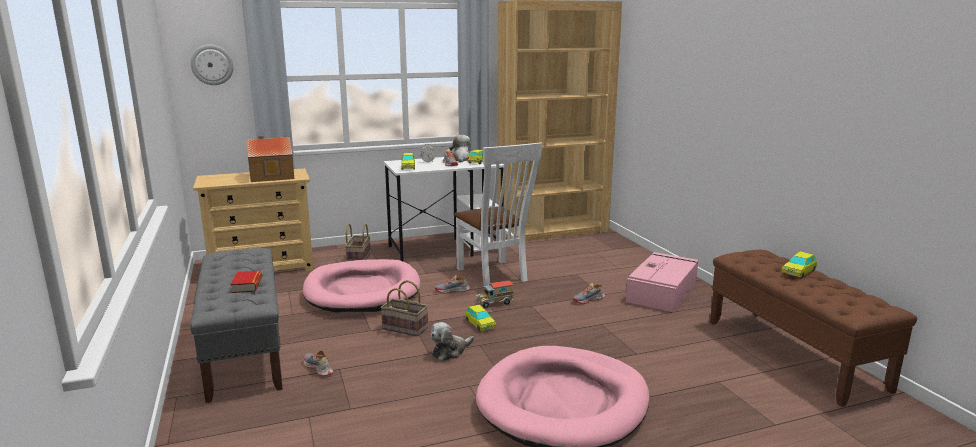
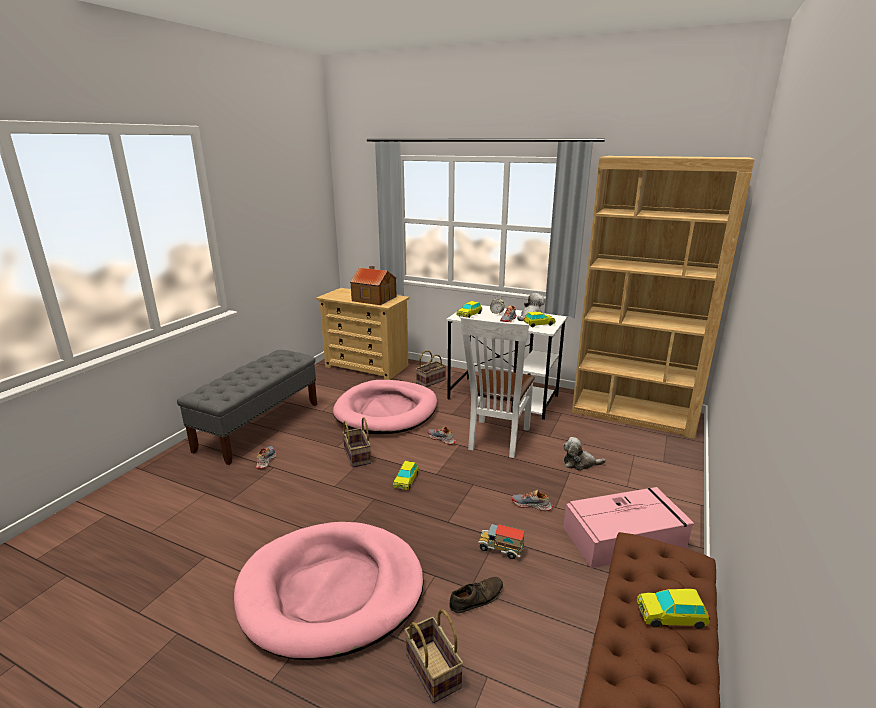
camera: 45 degrees right, 5 degrees up
wall clock [190,45,234,85] -> none
book [230,271,262,293] -> none
plush toy [431,322,474,361] -> plush toy moved to [563,437,606,471]
toy truck [476,281,514,308] -> toy truck moved to [478,524,525,559]
none -> basket [405,609,463,703]
none -> brown shoe [449,577,503,613]

